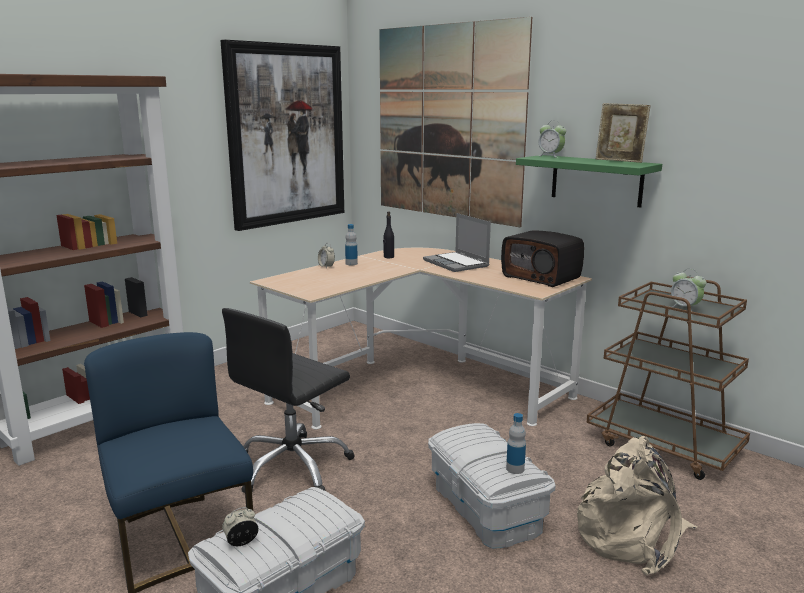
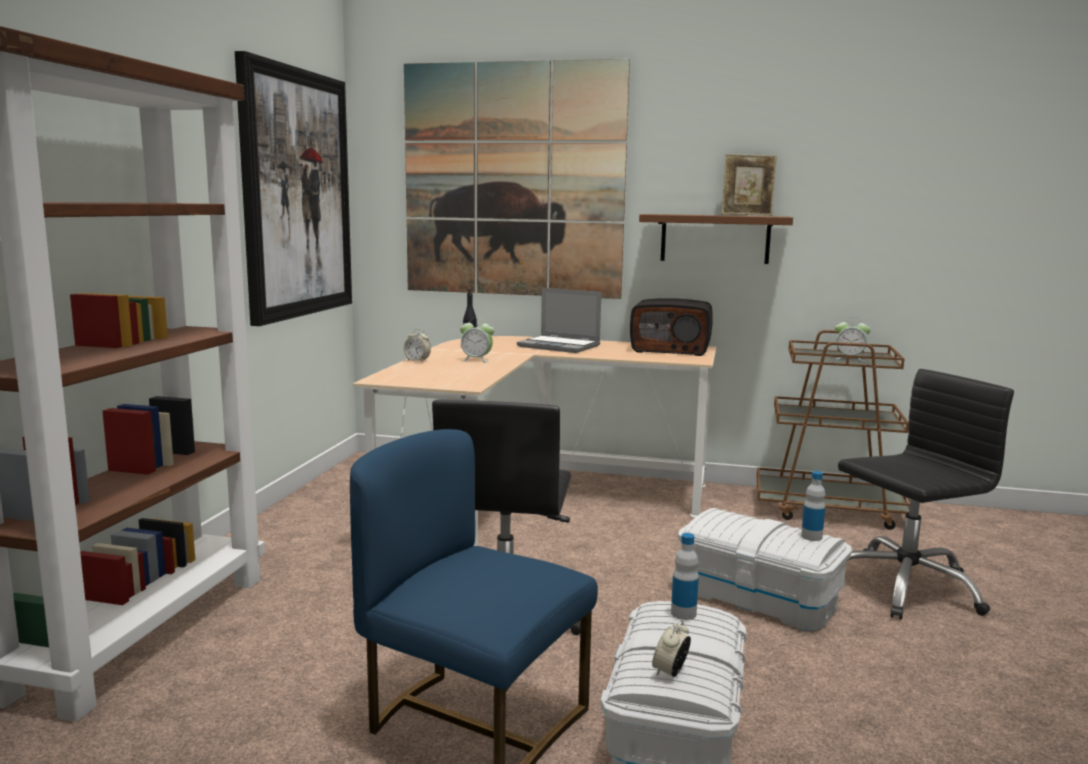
camera: 30 degrees left, 5 degrees down
bottle [345,224,358,265] -> bottle moved to [671,533,699,620]
green shelf [516,155,662,208] -> brown shelf [639,214,793,264]
alarm clock [539,121,566,157] -> alarm clock moved to [460,317,494,363]
beige backpack [577,436,697,576] -> black office chair [838,369,1014,620]

